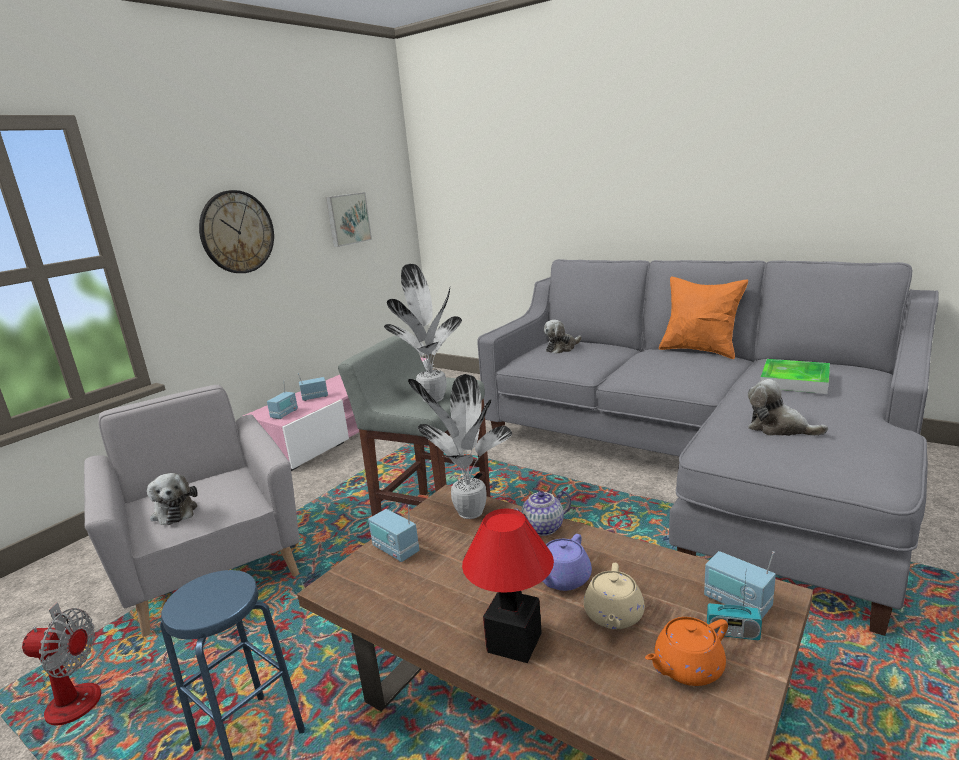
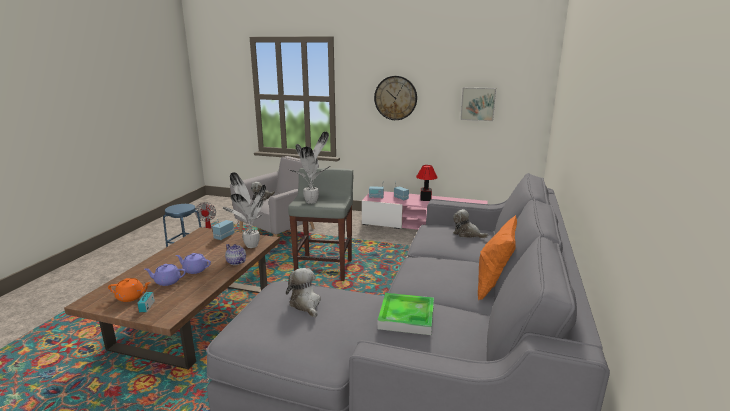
camera: 70 degrees right, 0 degrees up
table lamp [462,509,554,663] -> table lamp moved to [416,165,438,201]
beige teapot [584,563,645,629] -> purple teapot [145,264,186,286]
orange teapot [645,617,728,686] -> orange teapot turned 135 degrees clockwise [108,278,151,302]
radio [704,551,776,619] -> none
plush toy [748,379,828,436] -> plush toy turned 45 degrees counterclockwise [286,268,321,317]

